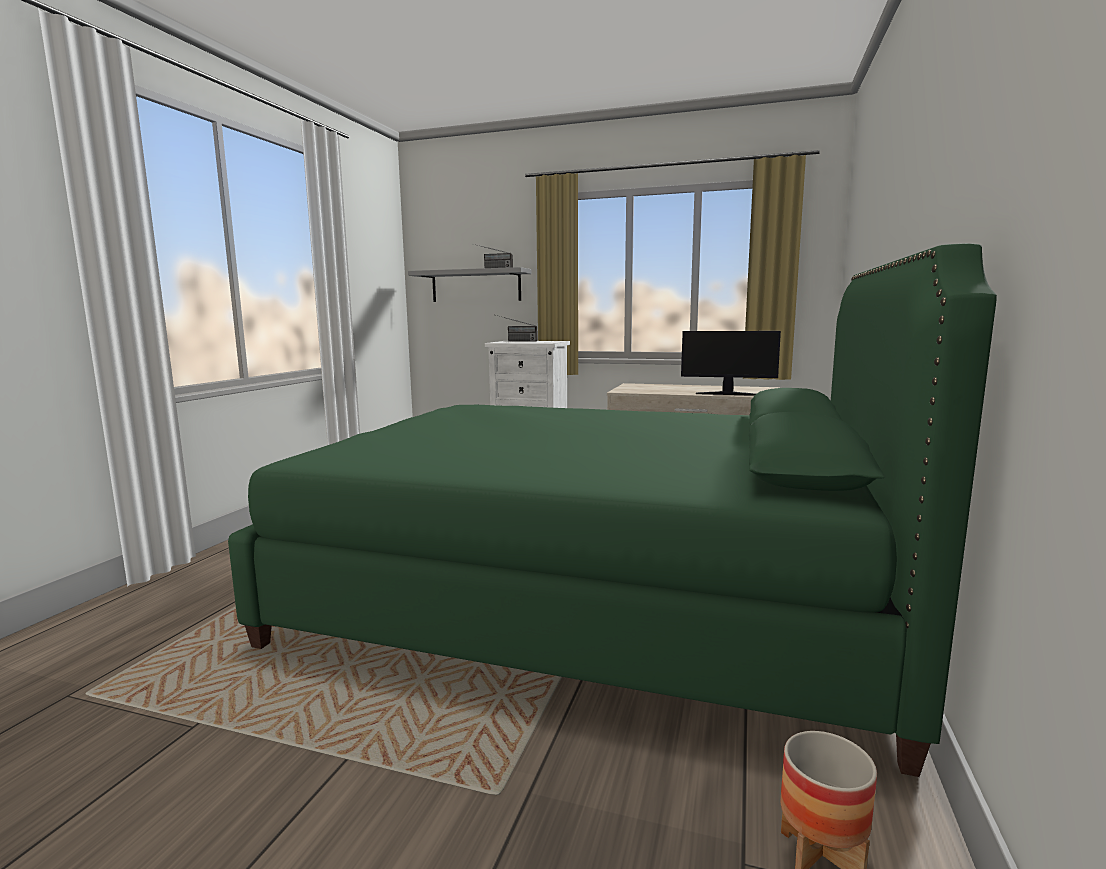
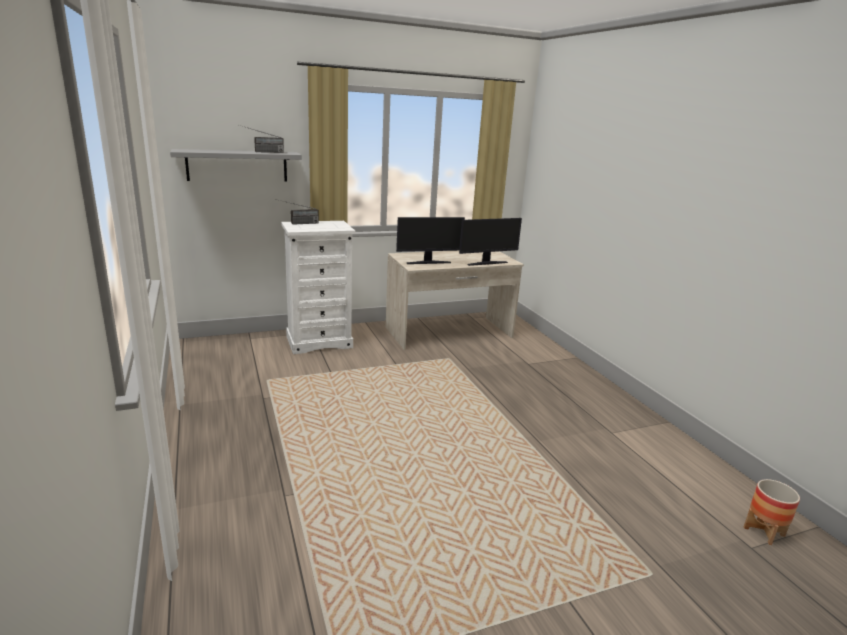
camera: 40 degrees left, 10 degrees up
green bed [228,243,997,777] -> none
none -> monitor [396,217,465,264]

